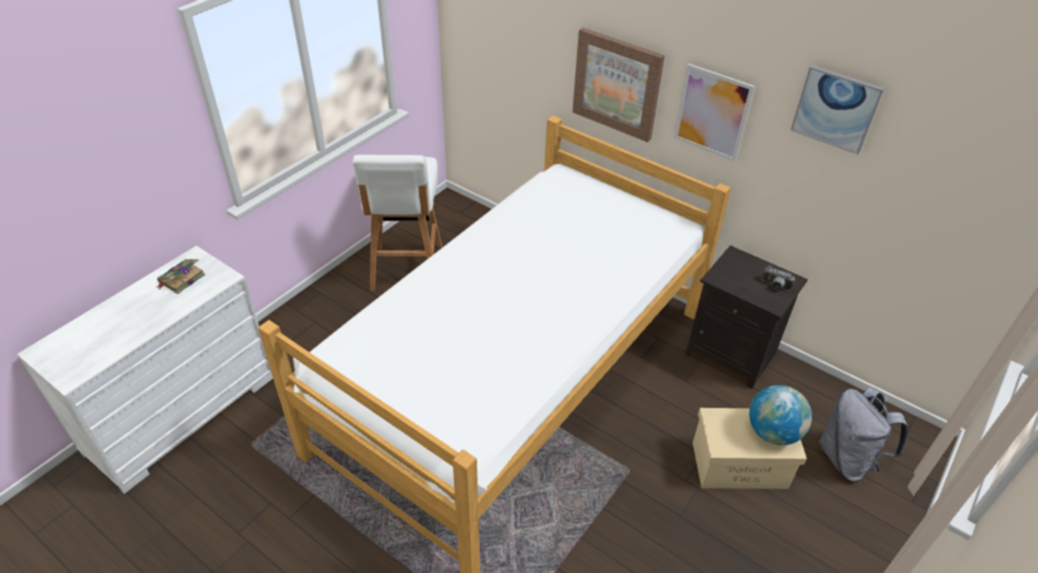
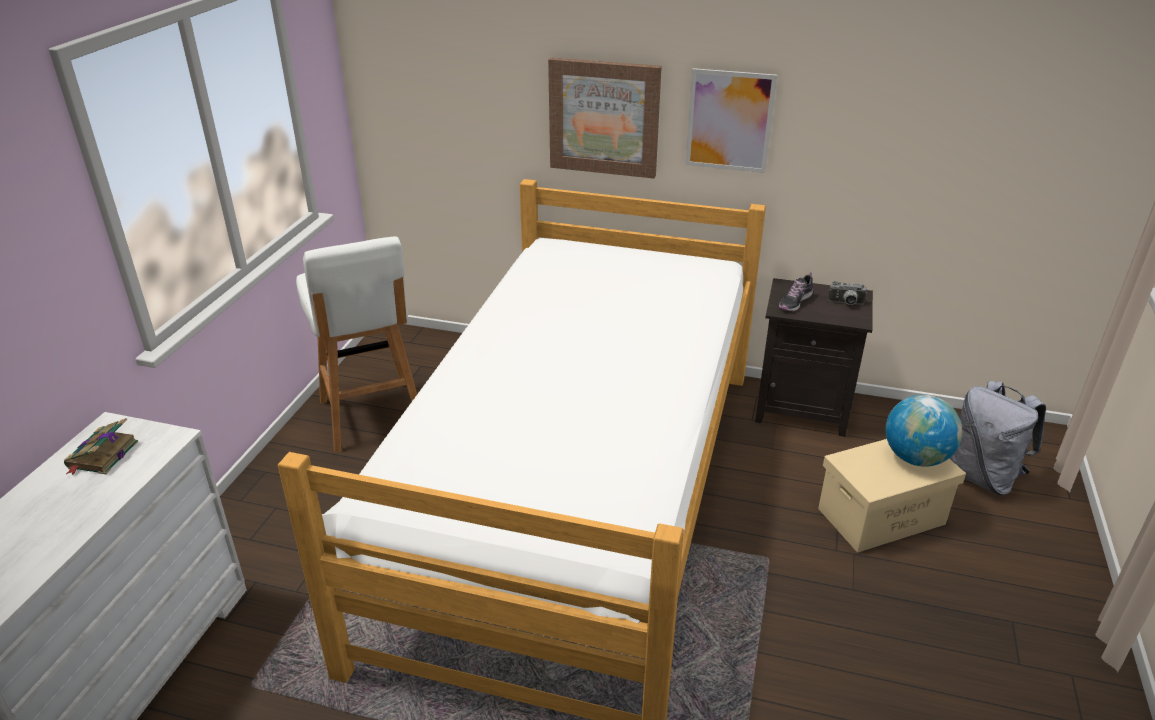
camera: 20 degrees left, 10 degrees down
picture [791,65,884,154] -> none
none -> shoe [779,272,813,311]

